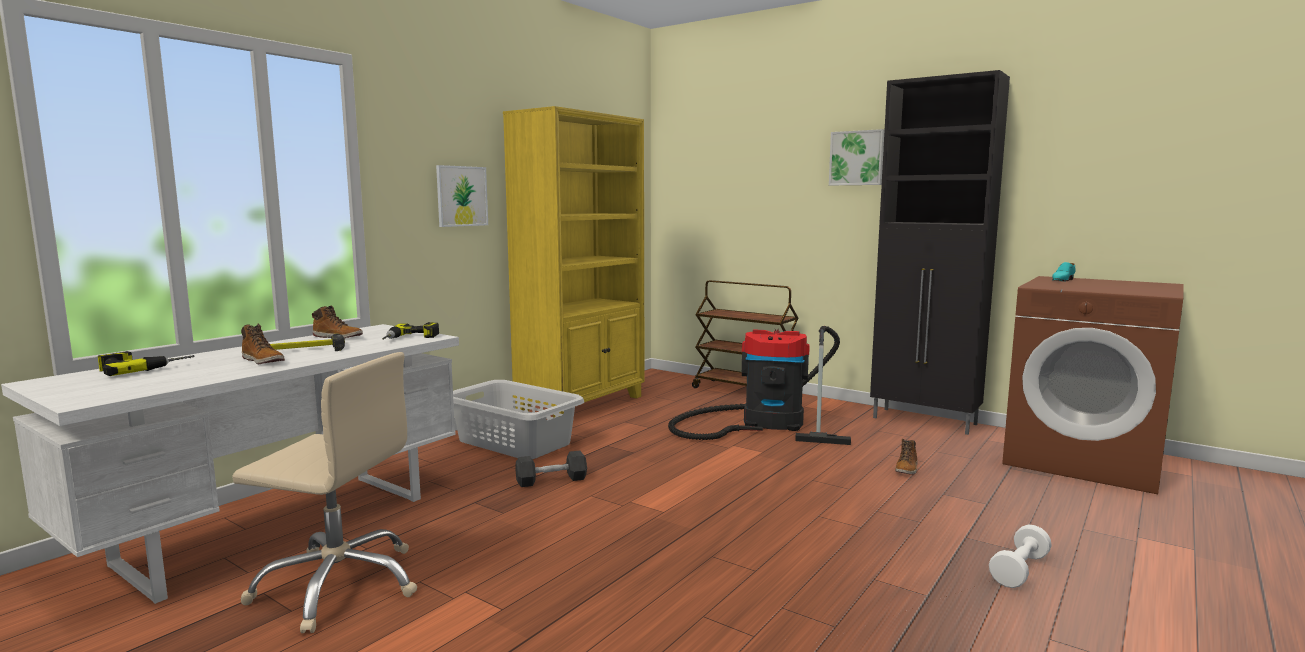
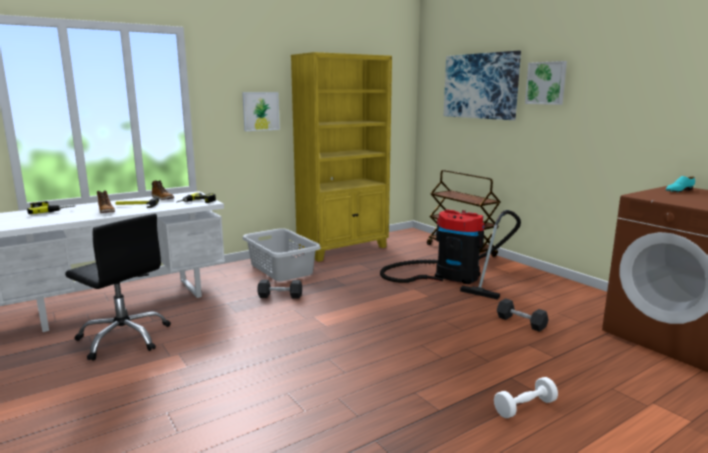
camera: 20 degrees right, 5 degrees up
beige office chair [232,352,417,633] -> black office chair [65,214,171,361]
black cabinet [870,70,1010,435] -> none
boot [895,439,918,475] -> black dumbbell [497,298,549,332]
none -> picture [444,51,521,120]

